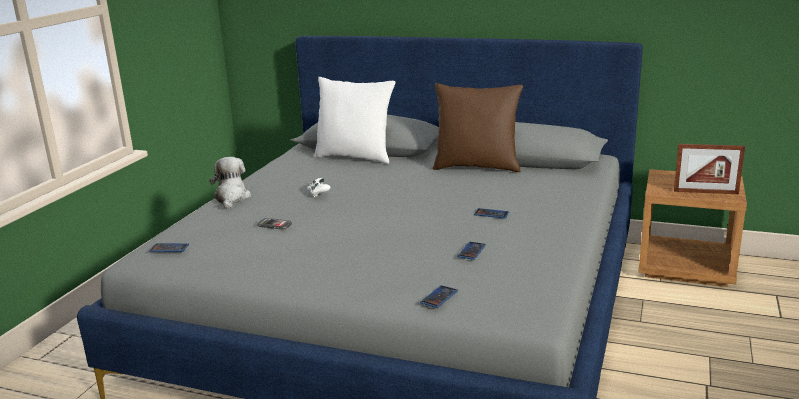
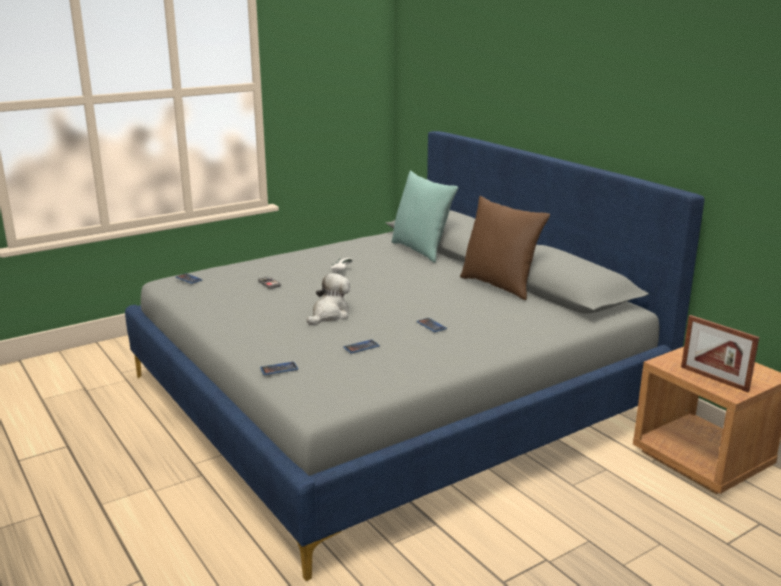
camera: 35 degrees right, 0 degrees up
plush toy [210,157,251,209] -> plush toy moved to [307,273,350,325]
white pillow [314,77,396,164] -> turquoise pillow [391,170,458,263]

